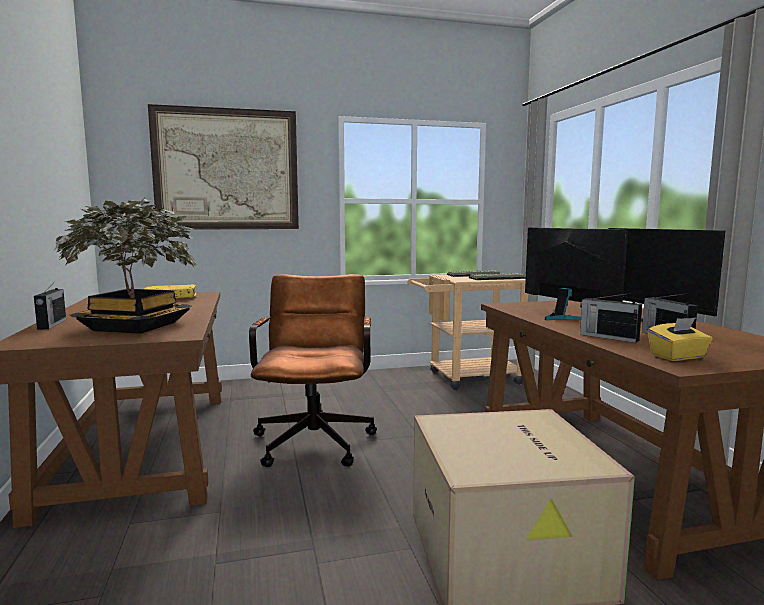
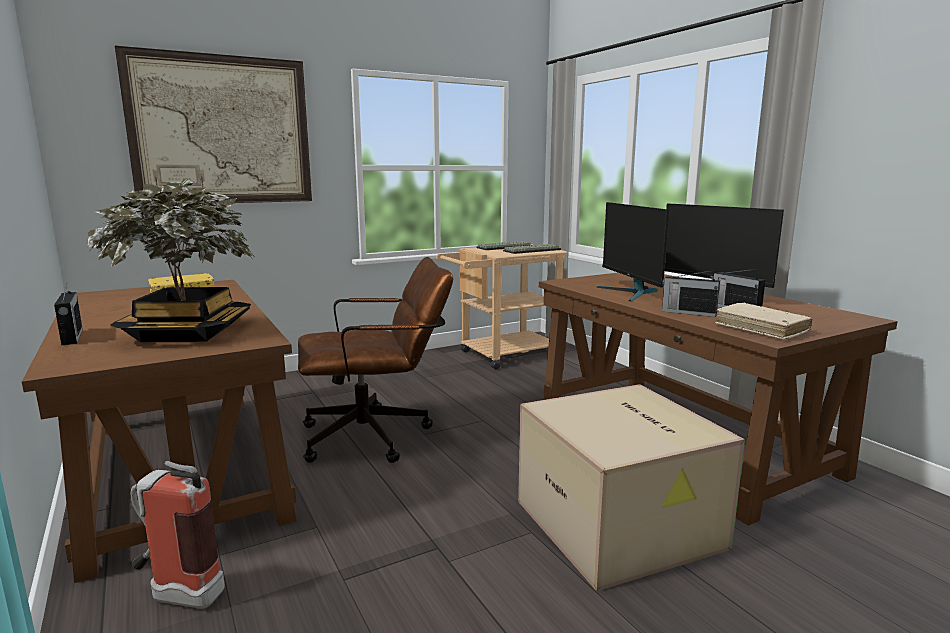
camera: 15 degrees left, 5 degrees up
brown office chair [249,274,377,467] -> brown office chair turned 90 degrees clockwise [298,257,453,463]
monitor [525,227,628,320] -> monitor turned 150 degrees counterclockwise [597,202,669,301]
yellow tissue box [648,317,713,361] -> beige book [715,303,812,340]
none -> fire extinguisher [130,461,225,609]

